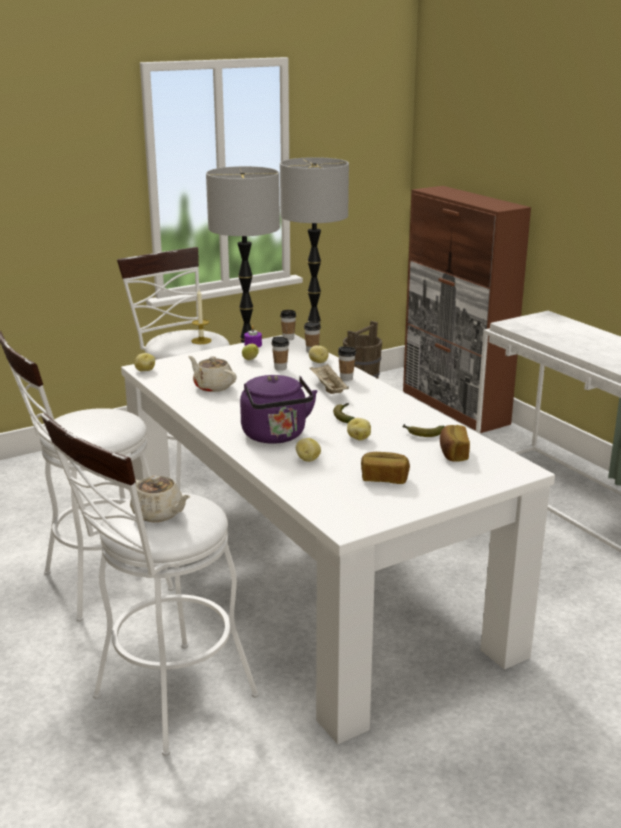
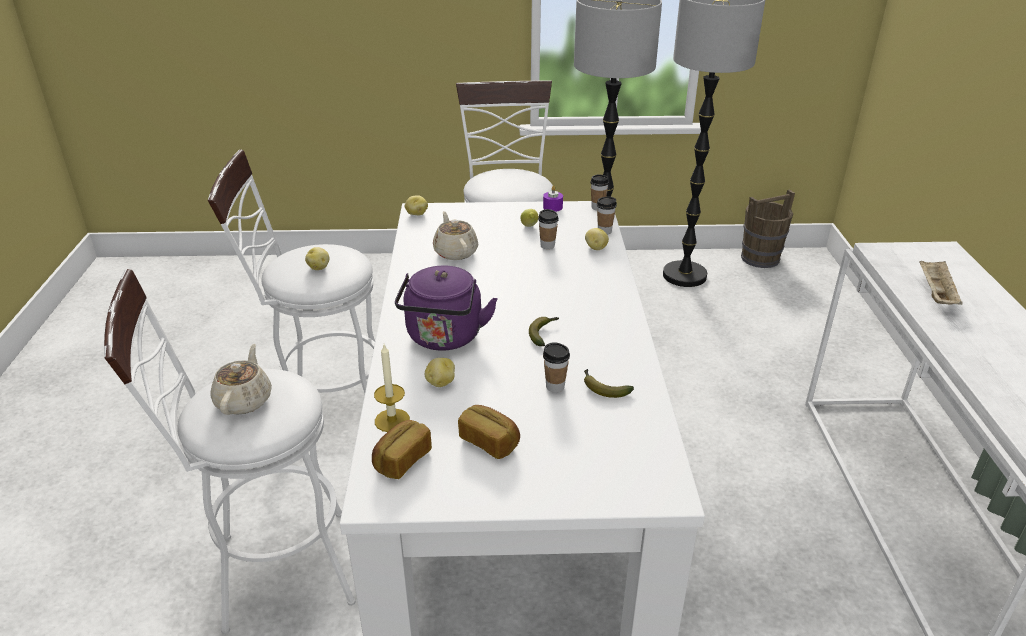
camera: 30 degrees right, 10 degrees up
beige teapot [129,475,191,522] -> beige teapot turned 150 degrees counterclockwise [210,344,272,415]
candle [191,290,212,344] -> candle moved to [374,344,410,432]
beige tray [310,364,349,394] -> beige tray moved to [919,261,963,305]
cup [338,346,356,381] -> cup moved to [543,342,570,393]
potato [347,418,371,440] -> potato moved to [305,247,329,270]
brown cabinet [403,186,531,433] -> none
bread [440,425,470,462] -> bread moved to [372,420,432,479]

